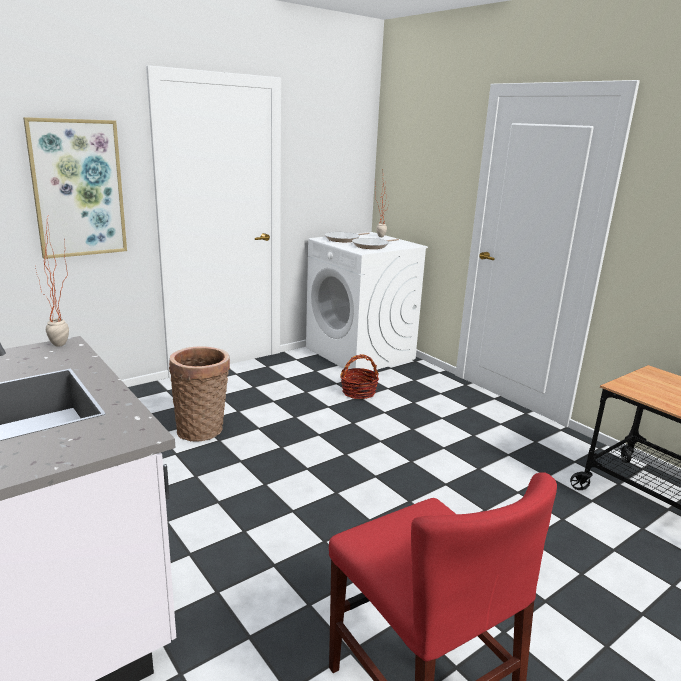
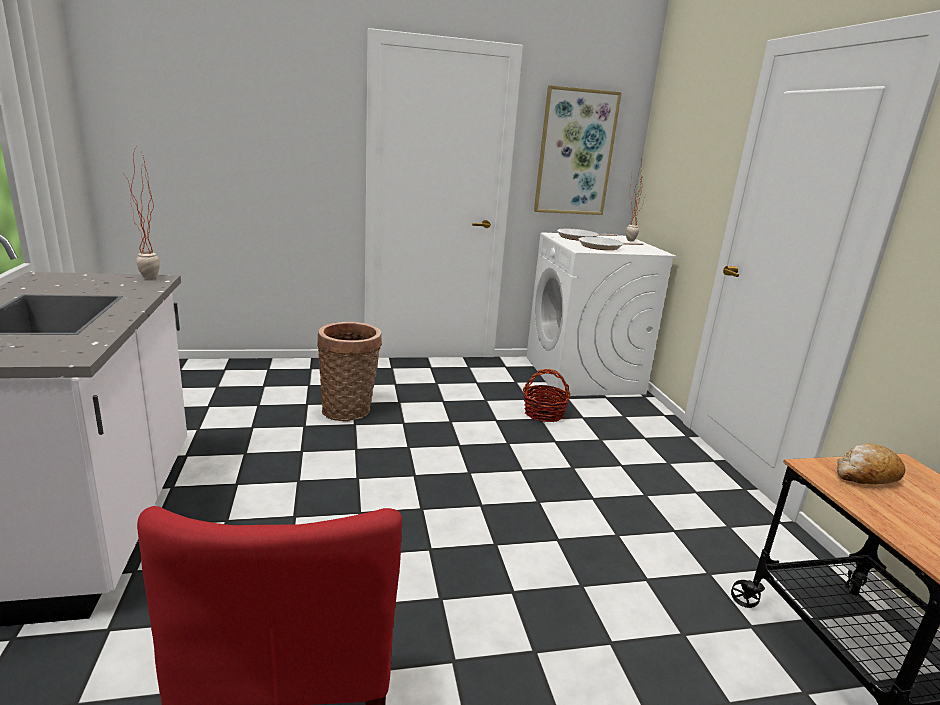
camera: 25 degrees right, 0 degrees up
picture [23,117,127,259] -> picture moved to [534,85,622,215]
none -> bread [837,443,905,484]

